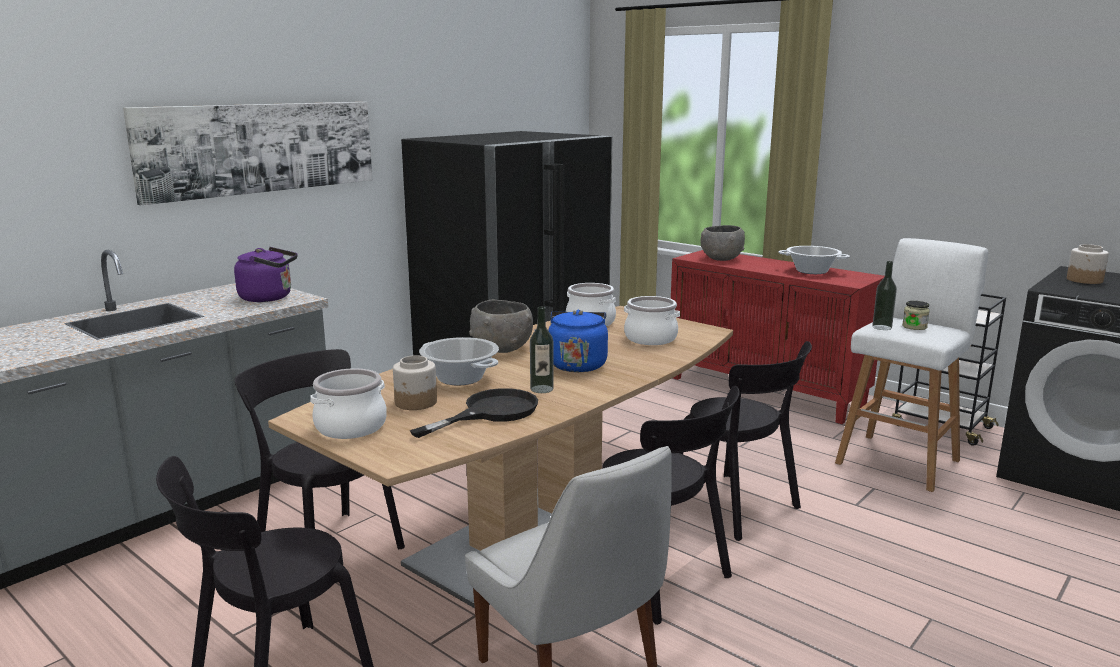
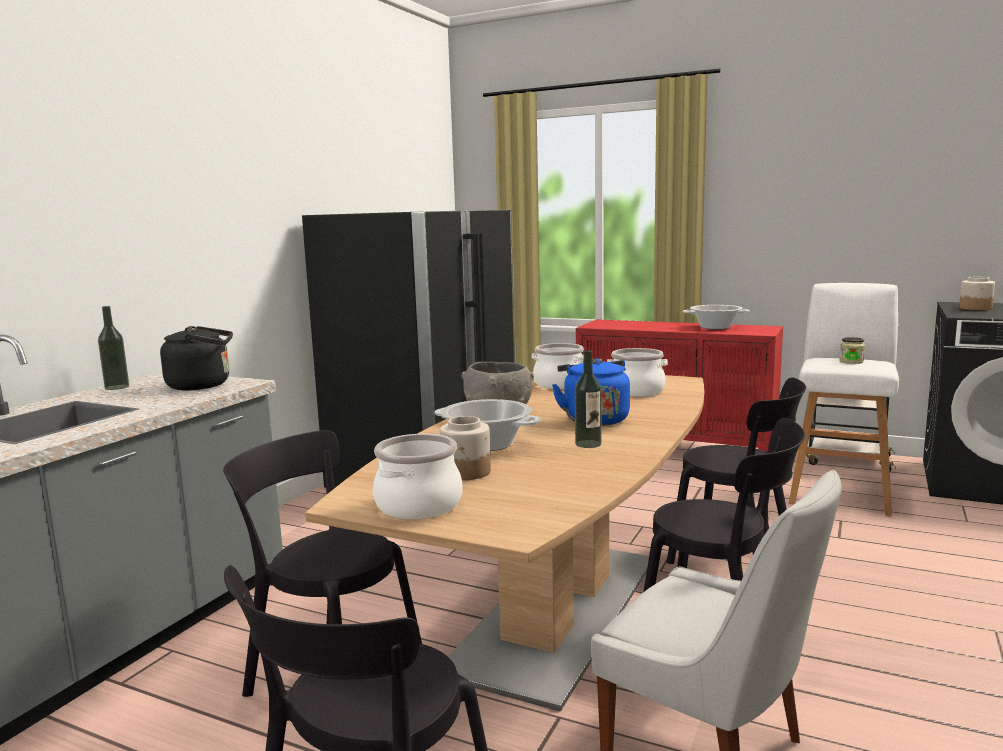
camera: 15 degrees left, 5 degrees down
picture [123,102,372,206] -> none
purple kettle [234,247,297,302] -> black kettle [160,326,233,390]
black frying pan [410,388,538,438] -> none
grey bowl [701,225,745,261] -> none
bottle [872,261,897,330] -> bottle moved to [98,306,129,390]

